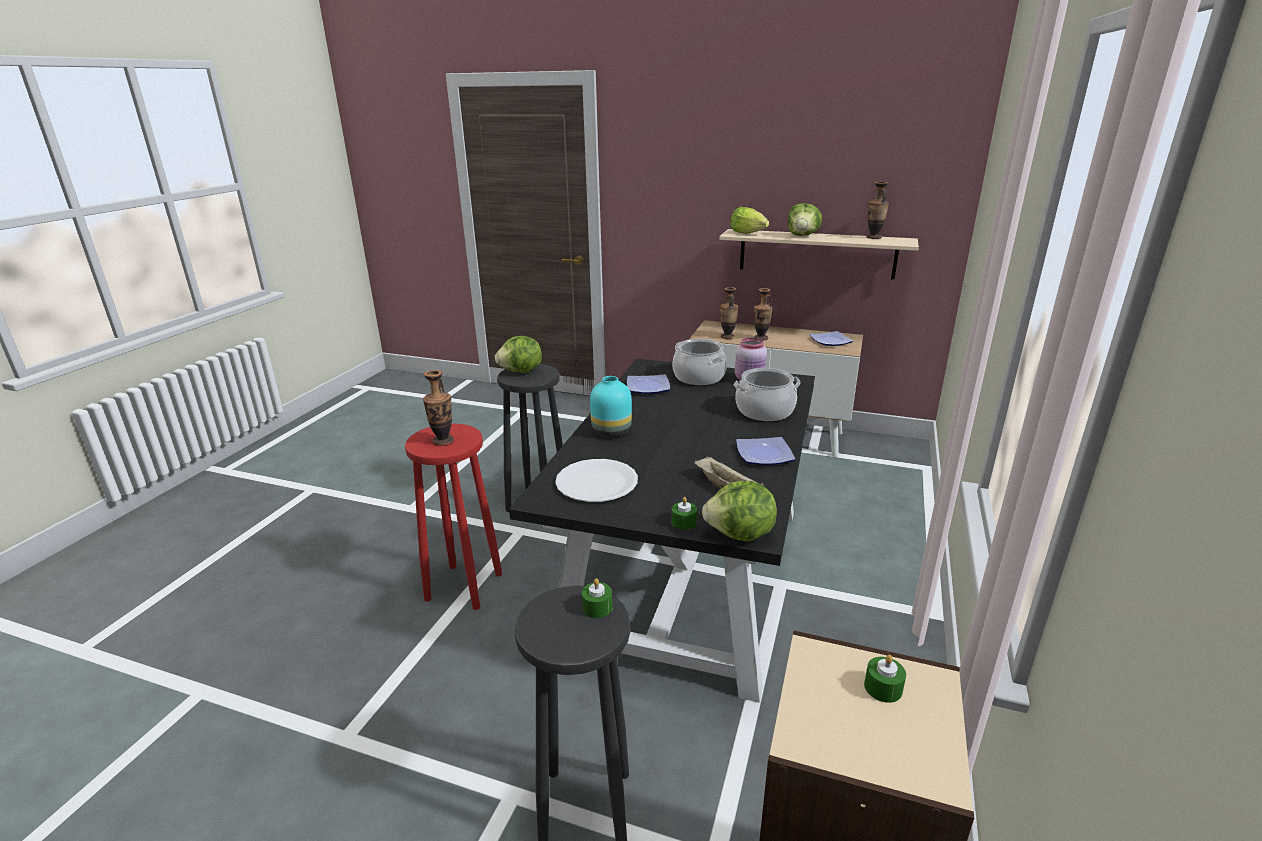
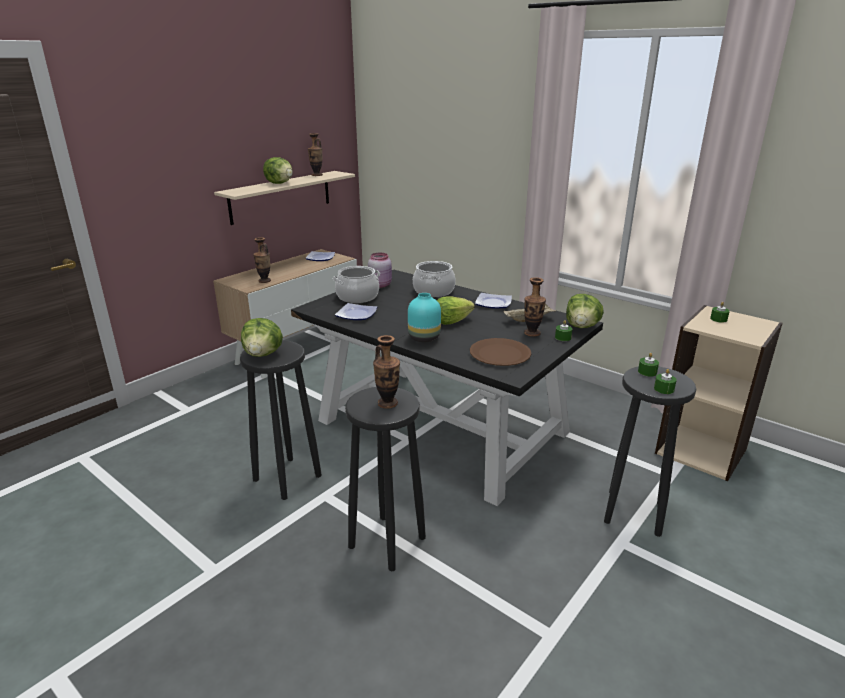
camera: 70 degrees left, 0 degrees up
red stool [405,424,502,610] -> black stool [345,387,426,571]
white plate [555,459,638,502] -> brown plate [470,338,531,366]
lettuce [730,207,769,234] -> lettuce moved to [437,296,475,325]
vase [754,288,773,341] -> vase moved to [524,277,546,337]
none -> green candle [654,369,677,394]

